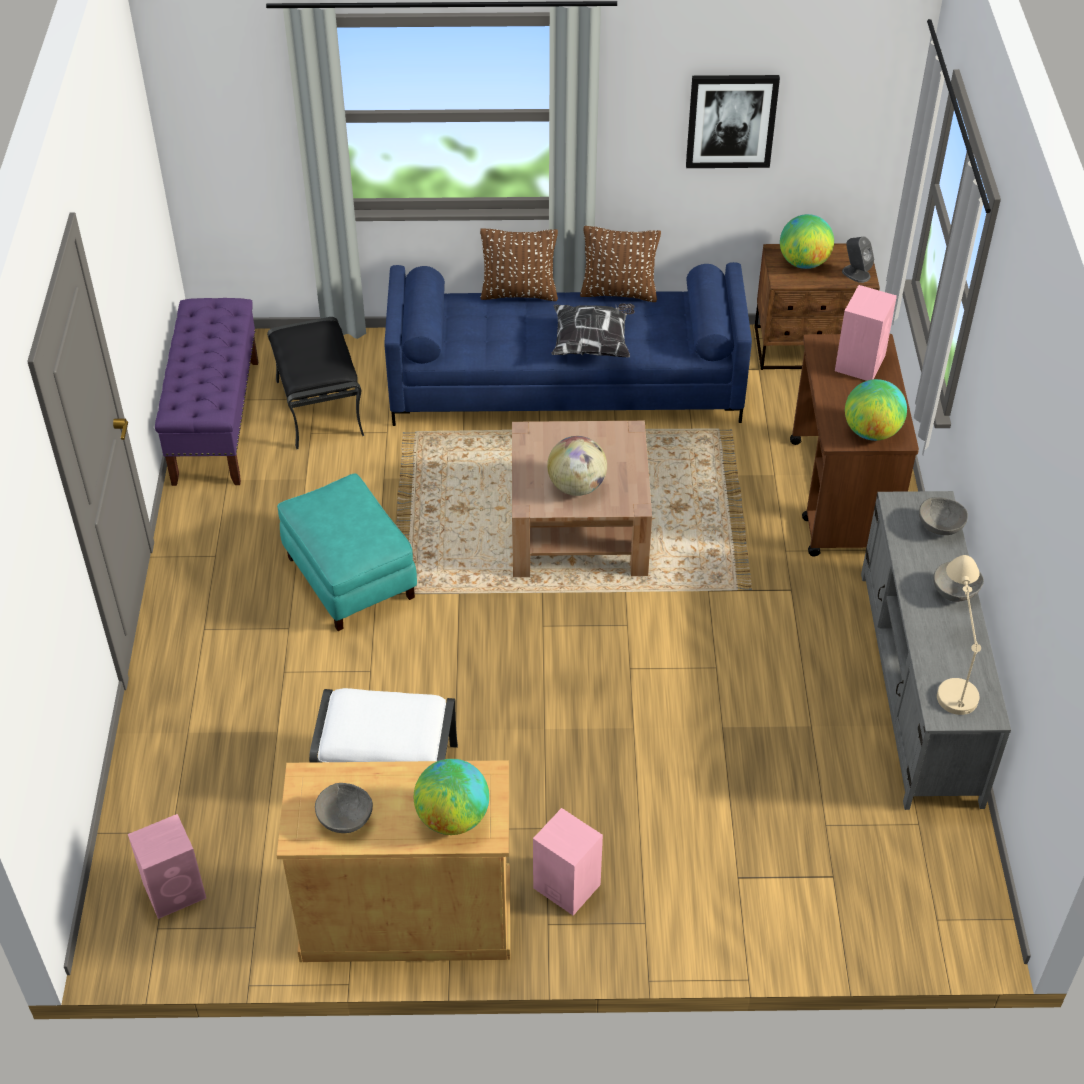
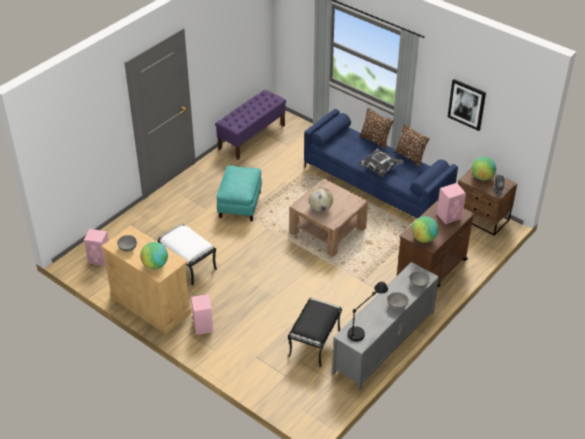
camera: 40 degrees right, 5 degrees down
black ottoman [267,317,364,450] -> black ottoman moved to [288,298,342,368]
beige table lamp [937,555,981,715] -> black table lamp [348,281,388,341]

